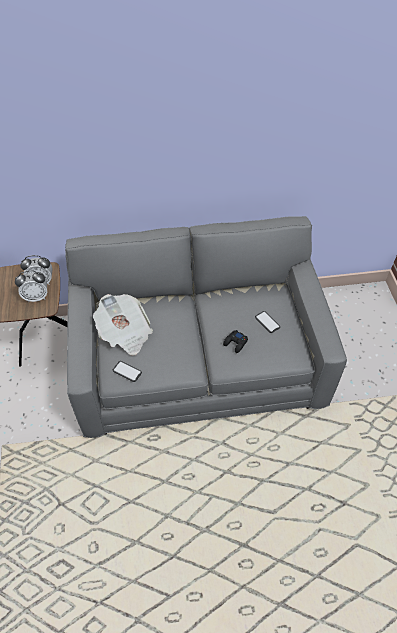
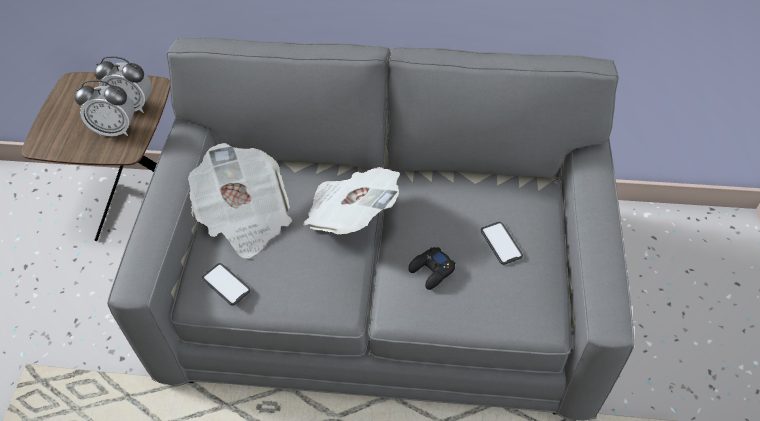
camera: 15 degrees right, 0 degrees up
none -> newspaper [303,167,400,235]

